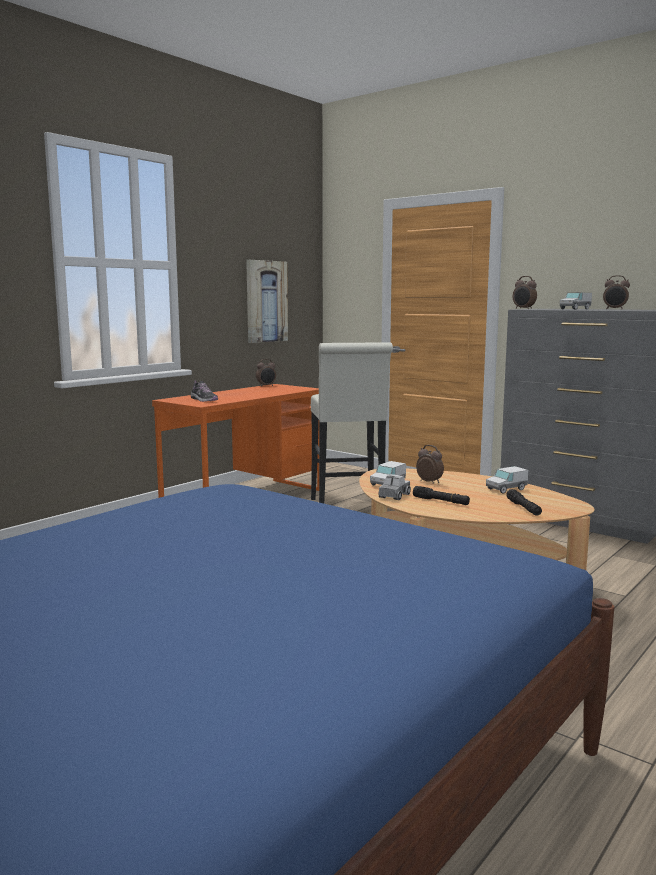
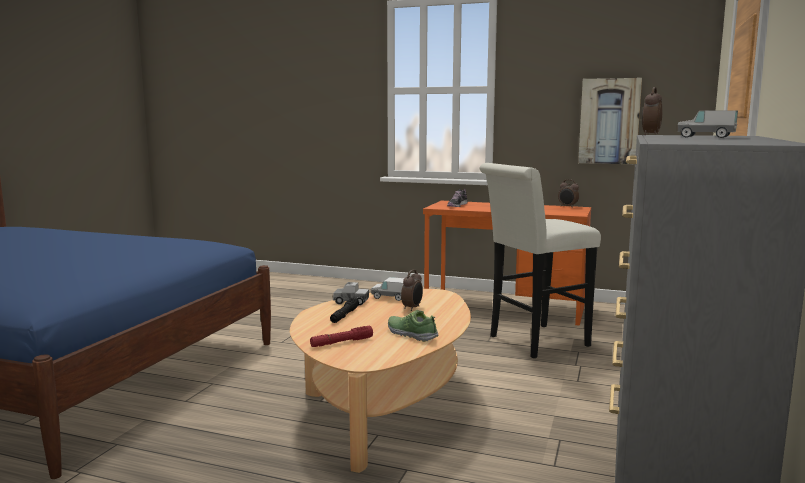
camera: 70 degrees right, 0 degrees up
toy truck [486,466,528,494] -> shoe [388,310,438,342]
black flashlight [506,489,542,516] -> red flashlight [310,326,373,347]
alarm clock [603,275,630,309] -> none

